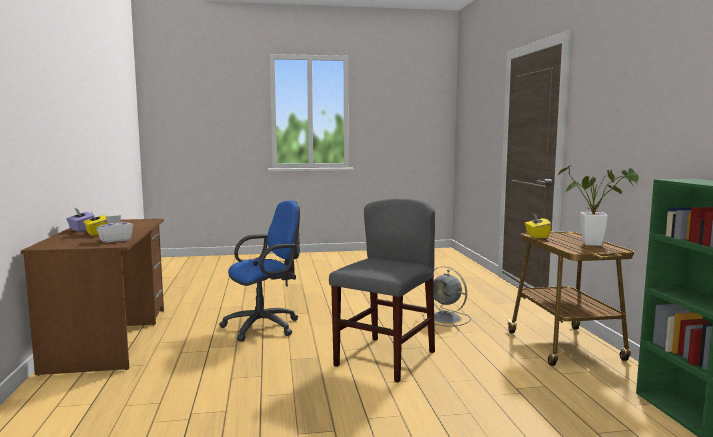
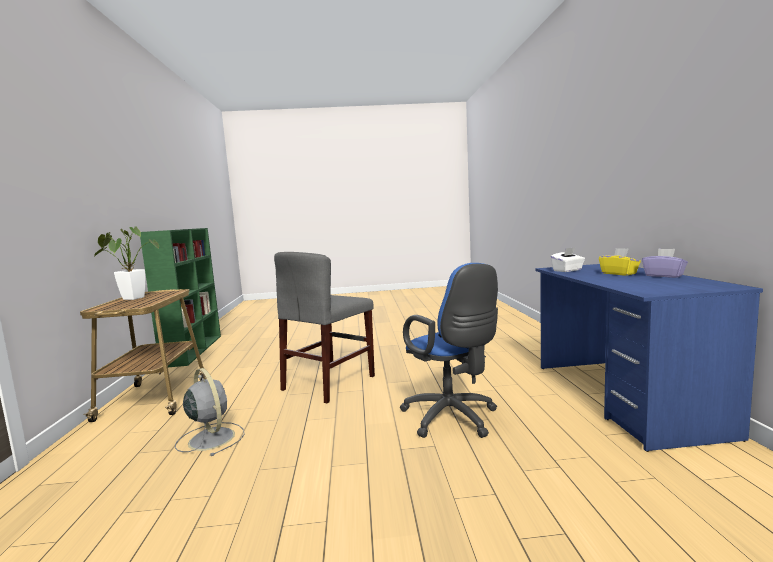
camera: 175 degrees left, 0 degrees up
brown desk [21,219,164,376] -> blue desk [535,264,763,452]
blue office chair [219,200,300,342] -> blue office chair turned 90 degrees counterclockwise [400,263,498,438]
yellow tissue box [525,214,551,238] -> none

